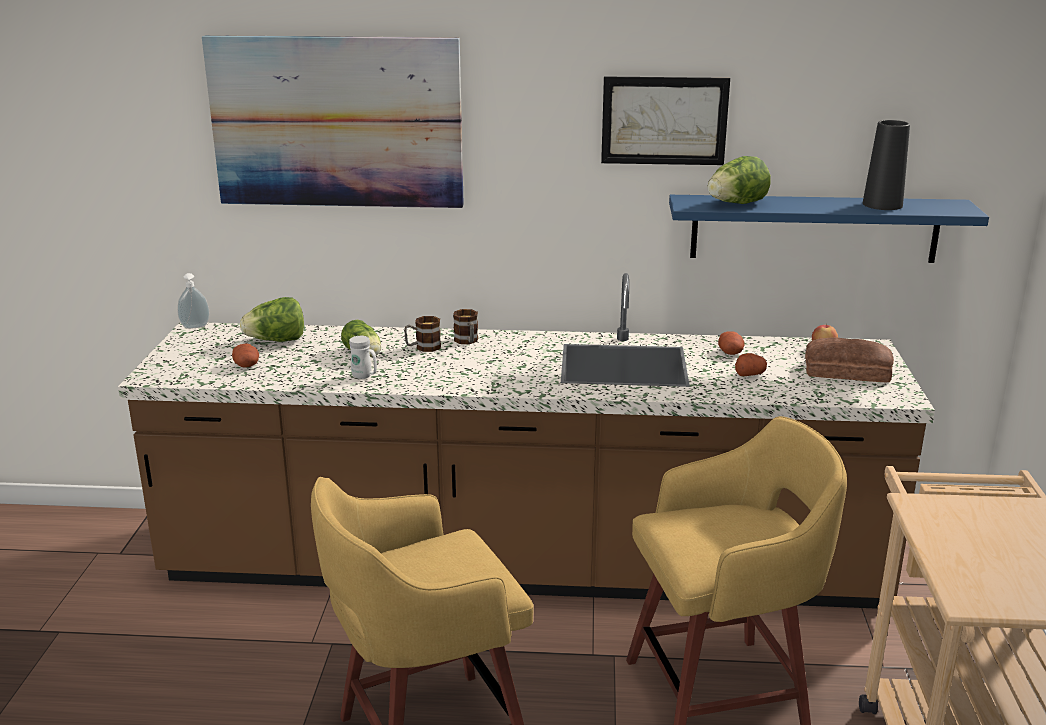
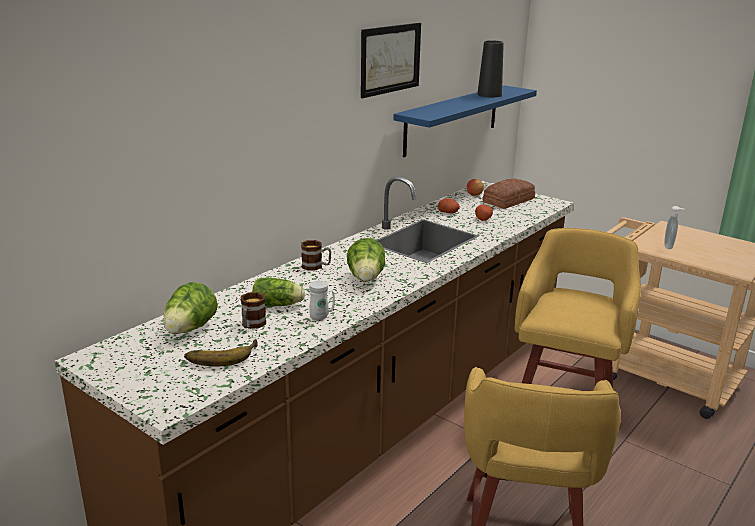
camera: 55 degrees left, 0 degrees up
soap dispenser [177,273,210,329] -> soap dispenser moved to [664,206,684,249]
picture [202,35,464,208] -> none
potato [232,343,259,368] -> banana [184,339,258,366]
mug [404,316,441,352] -> mug moved to [241,292,266,329]
lettuce [708,156,771,204] -> lettuce moved to [347,238,385,282]

